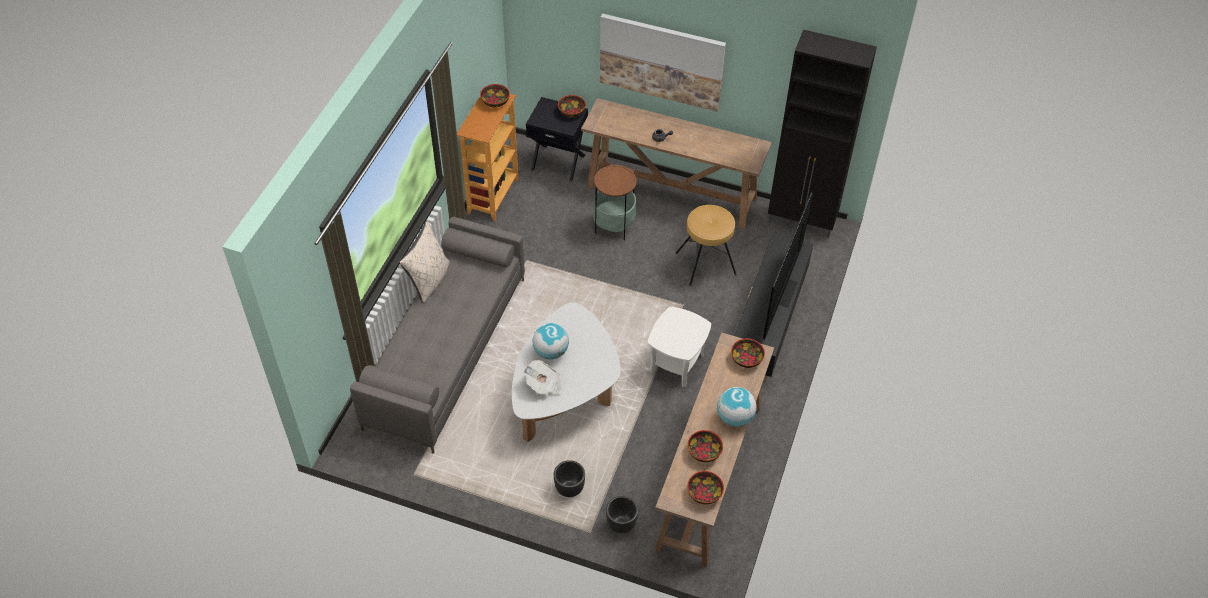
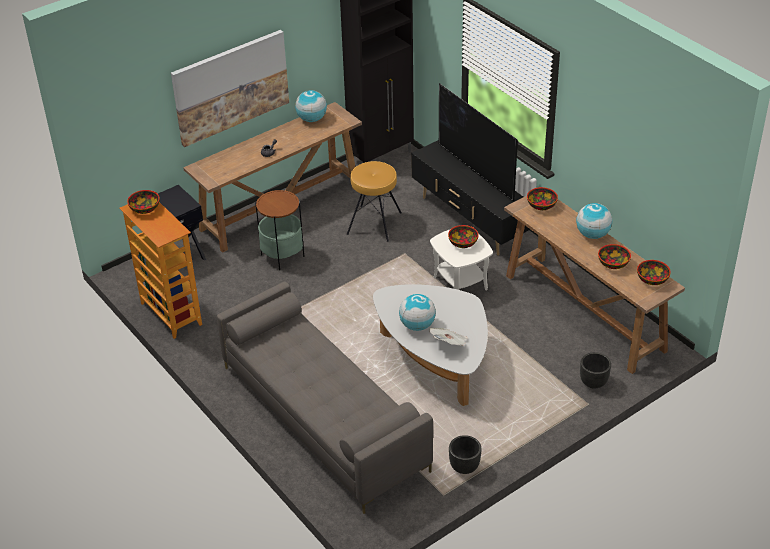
camera: 55 degrees left, 10 degrees down
beige pillow [399,221,450,303] -> none
black planter [554,460,585,497] -> black planter moved to [449,435,481,474]
bowl [558,95,586,117] -> bowl moved to [448,225,479,248]
none -> globe [295,90,327,122]

